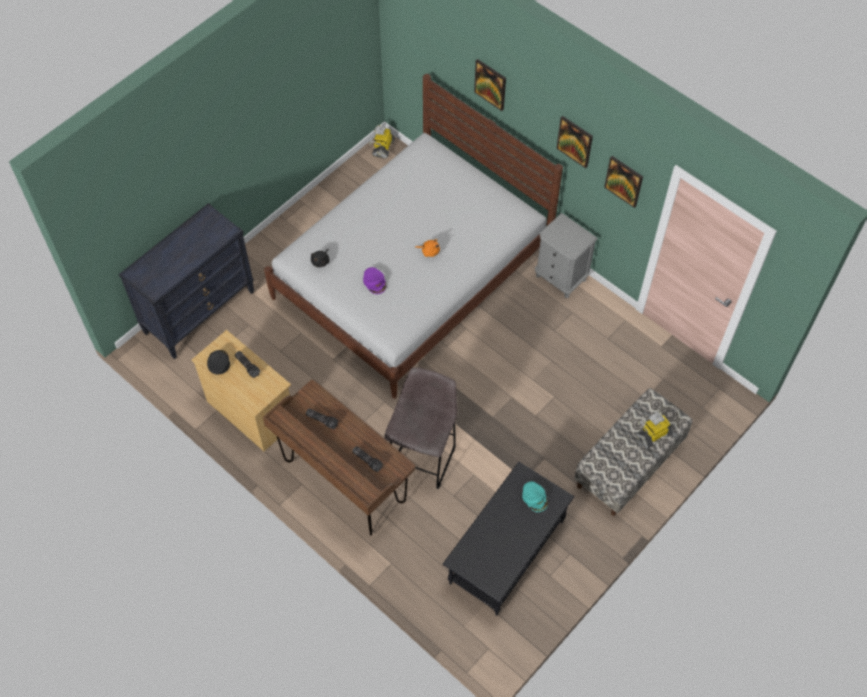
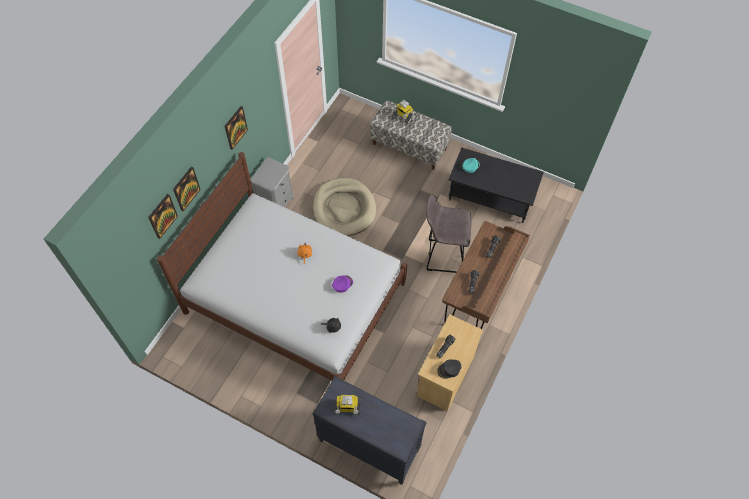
camera: 105 degrees left, 0 degrees up
toy robot [369,125,395,159] -> toy robot moved to [334,395,361,415]
picture [604,156,643,208] -> picture moved to [148,194,178,239]
none -> beige dog bed [313,178,376,236]

